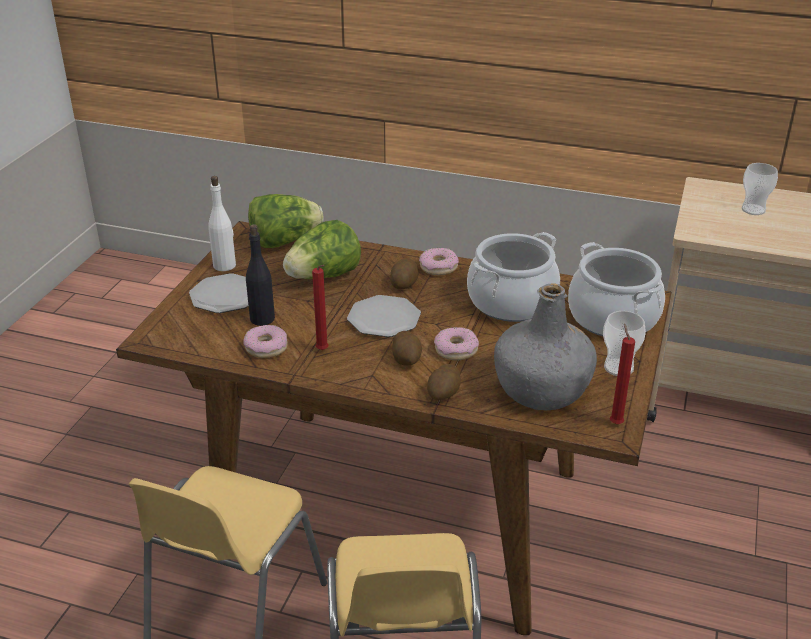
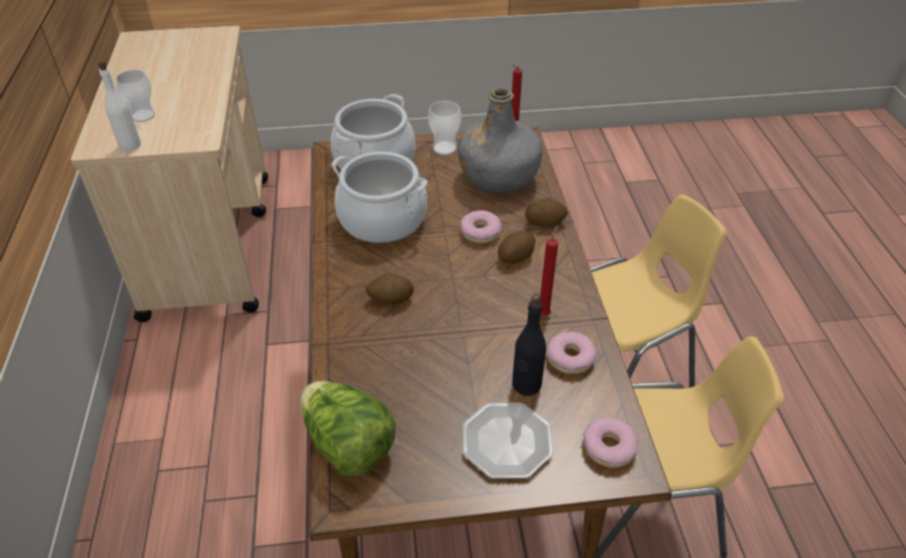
camera: 115 degrees left, 10 degrees up
white bottle [208,176,236,271] -> white bottle moved to [98,60,141,151]
lettuce [283,220,361,279] -> none
plate [347,295,421,337] -> none
donut [419,248,459,275] -> donut moved to [583,417,639,468]

